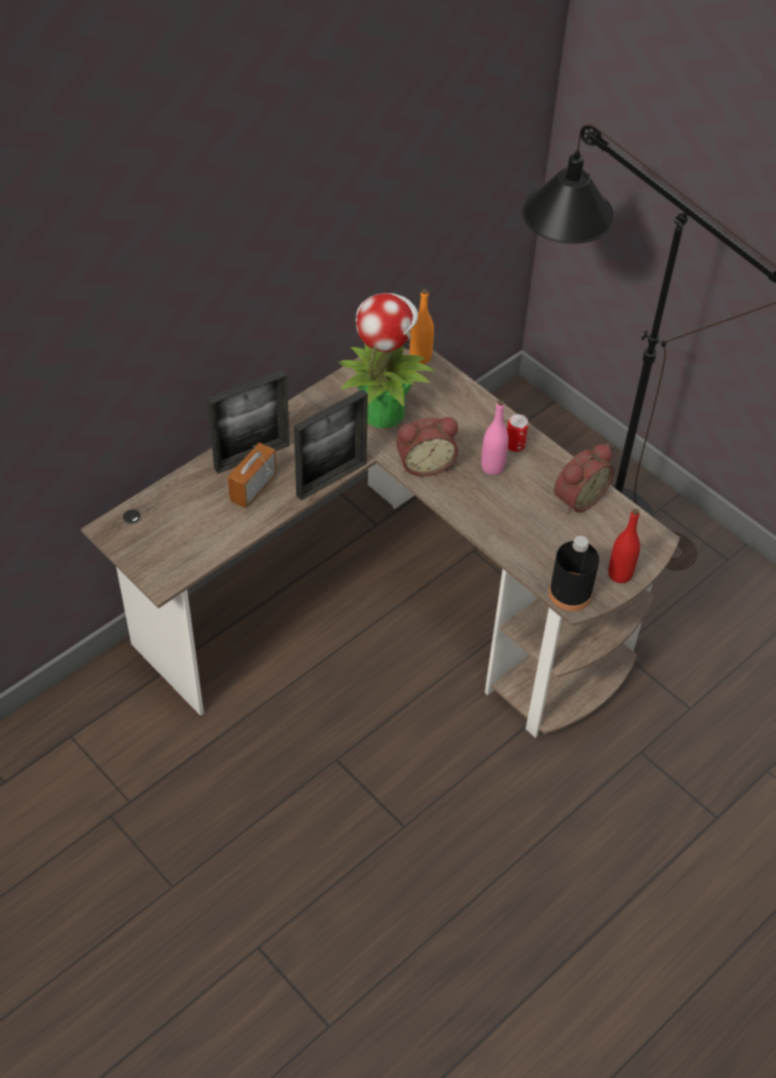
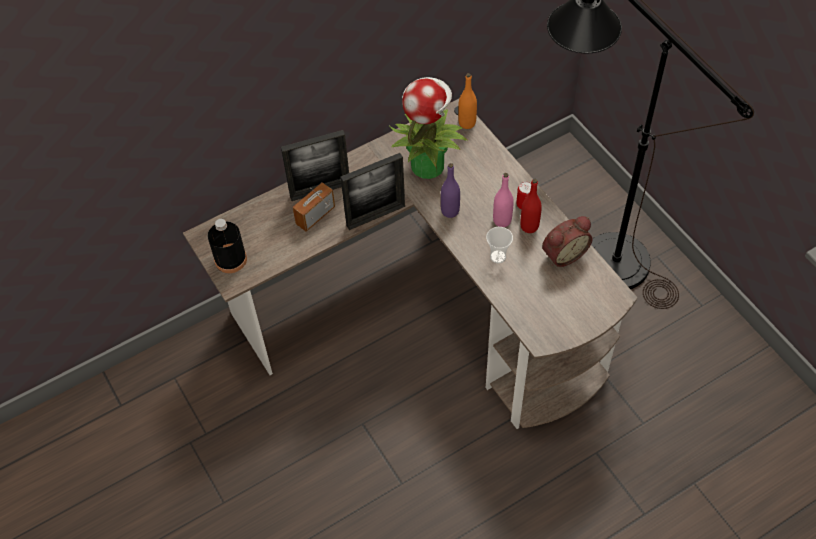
camera: 15 degrees right, 5 degrees up
alarm clock [396,417,458,476] -> purple bottle [441,163,460,218]
black bottle [549,536,599,611] -> black bottle moved to [208,219,247,273]
red bottle [608,509,640,583] -> red bottle moved to [520,179,542,233]
none -> cup [486,227,513,263]

